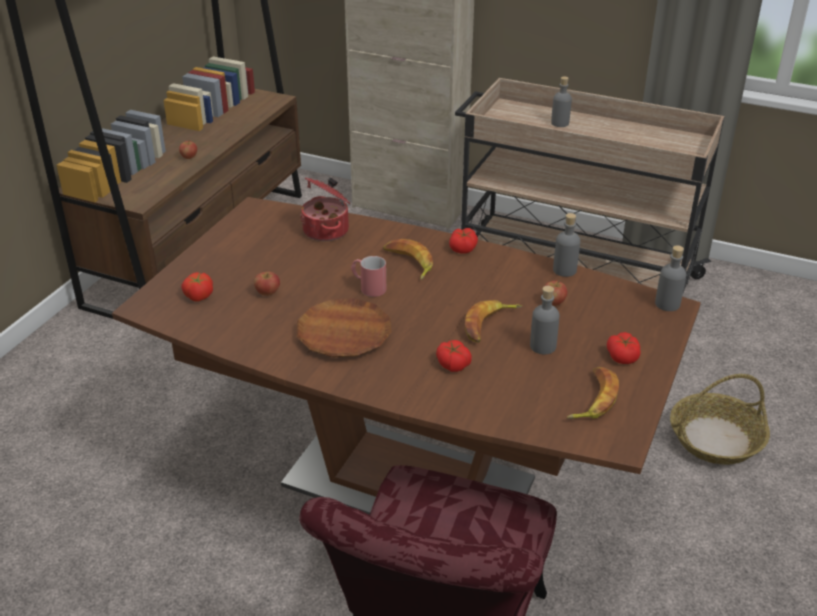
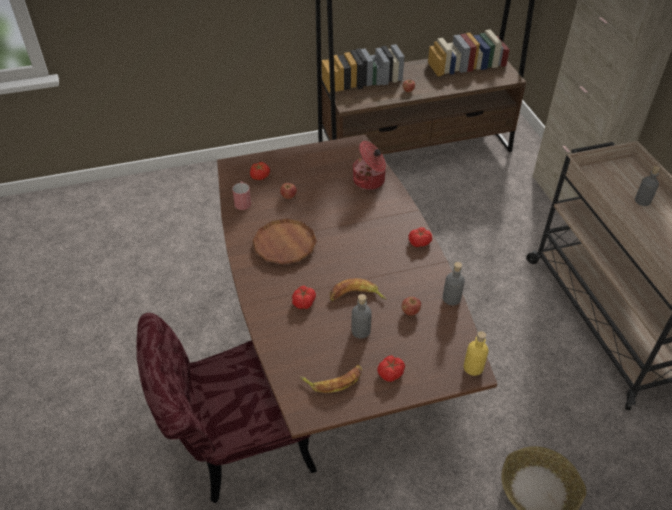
camera: 50 degrees right, 10 degrees up
red mug [351,256,386,297] -> red mug moved to [232,181,251,210]
banana [383,239,433,280] -> none
grey bottle [655,245,687,311] -> yellow bottle [464,331,488,376]

